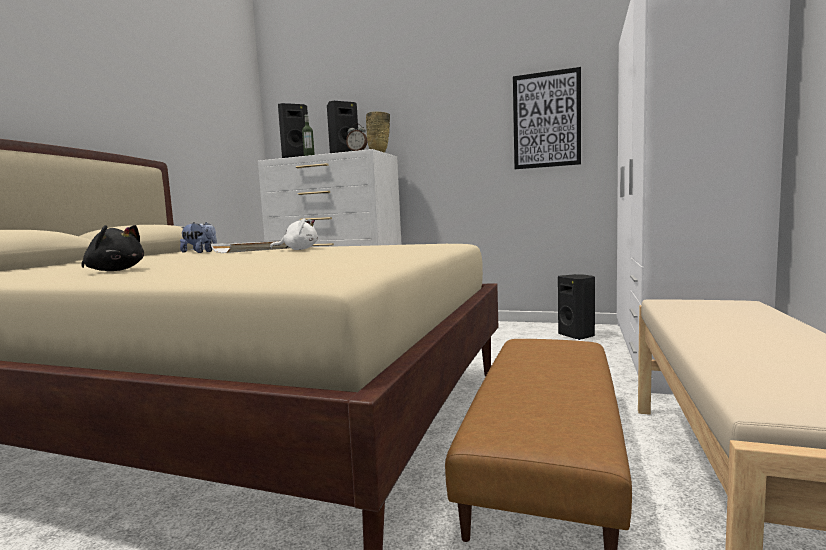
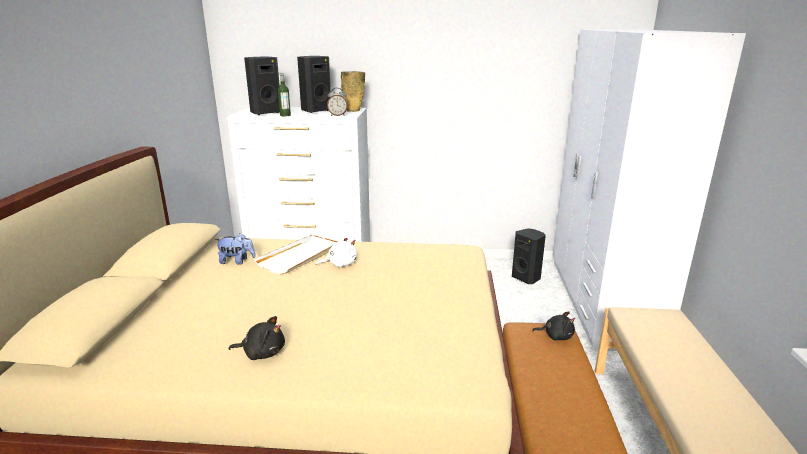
camera: 15 degrees left, 15 degrees up
picture [513,67,581,169] -> none
none -> black plush toy [532,311,575,341]

